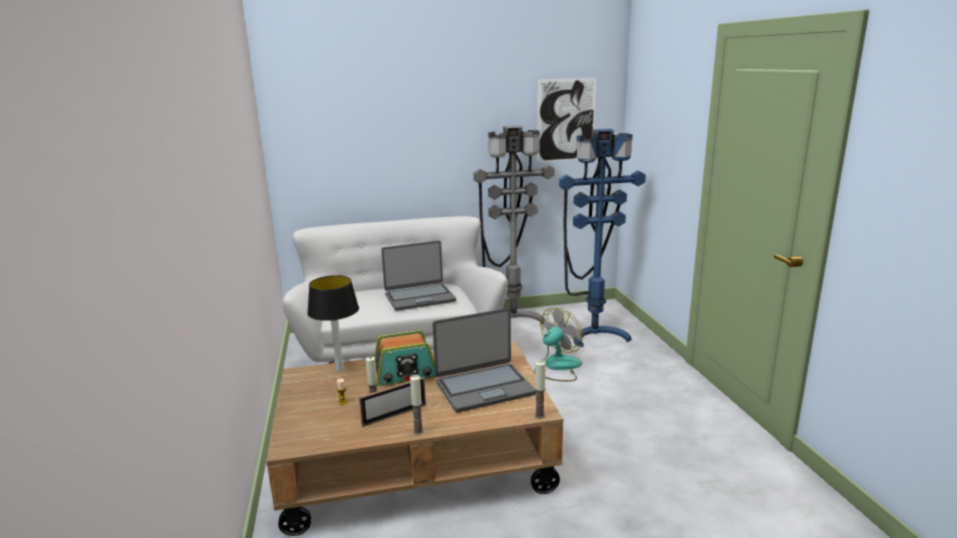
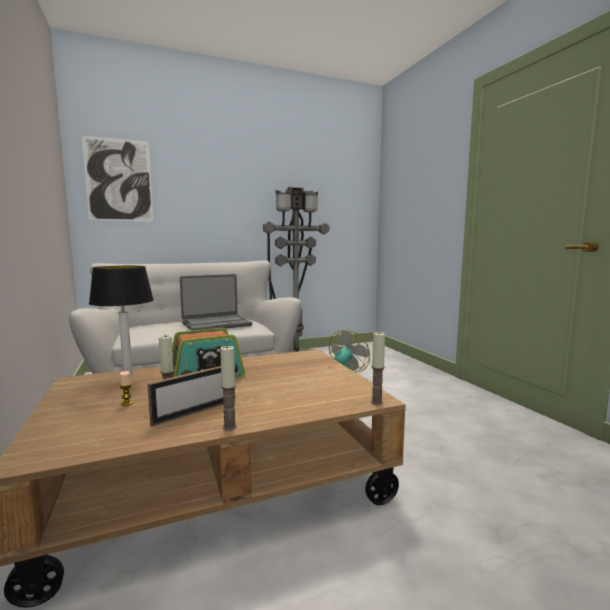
camera: 10 degrees left, 10 degrees down
laptop [433,308,536,412] -> none
picture [537,78,596,162] -> picture moved to [82,136,154,222]
blue floor lamp [559,129,646,347] -> none

